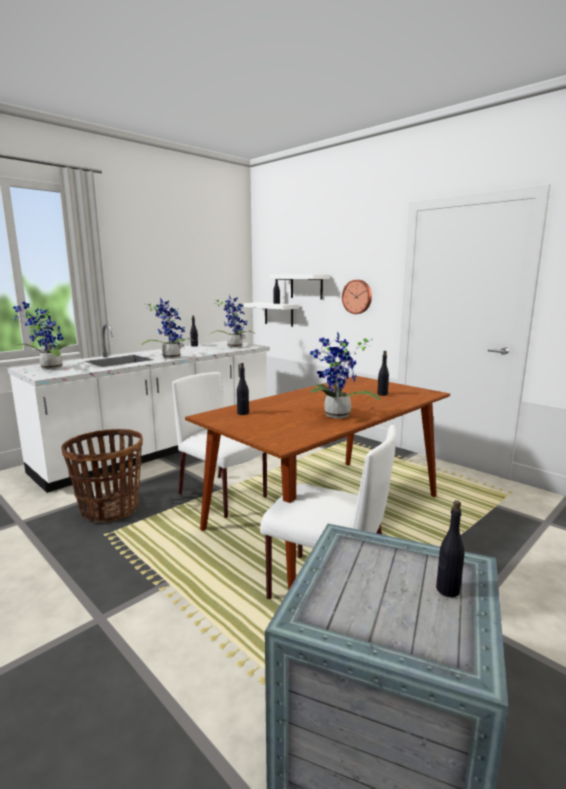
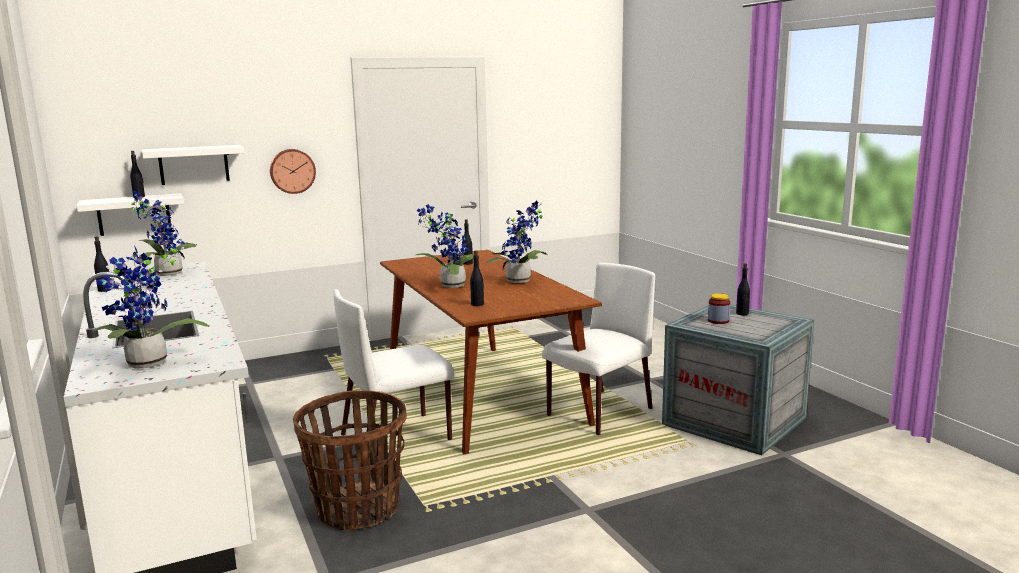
camera: 70 degrees left, 0 degrees up
potted plant [141,297,195,359] -> potted plant moved to [416,204,474,288]
none -> jar [708,293,730,324]

